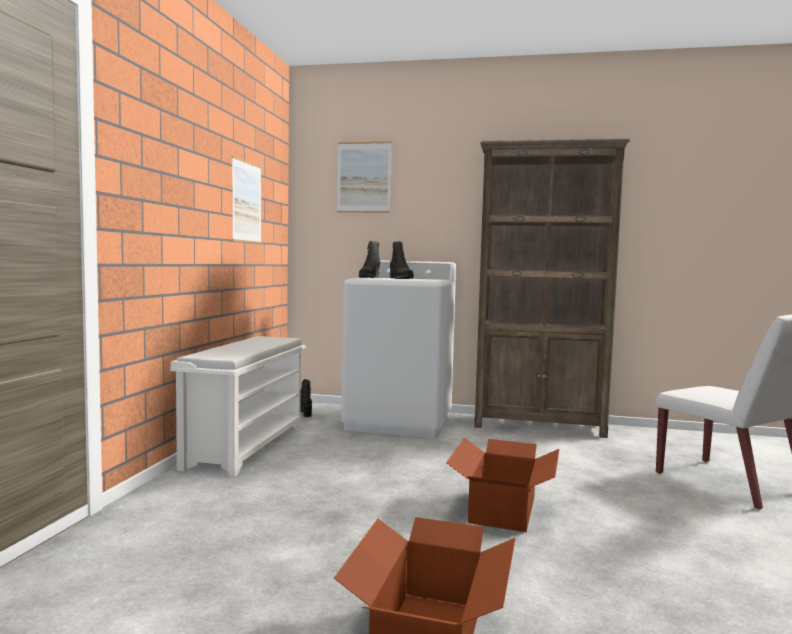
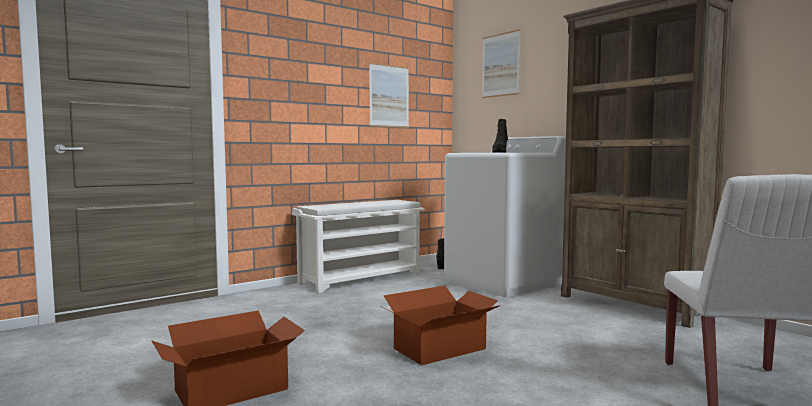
camera: 40 degrees right, 0 degrees up
black boot [359,241,380,278] -> none

